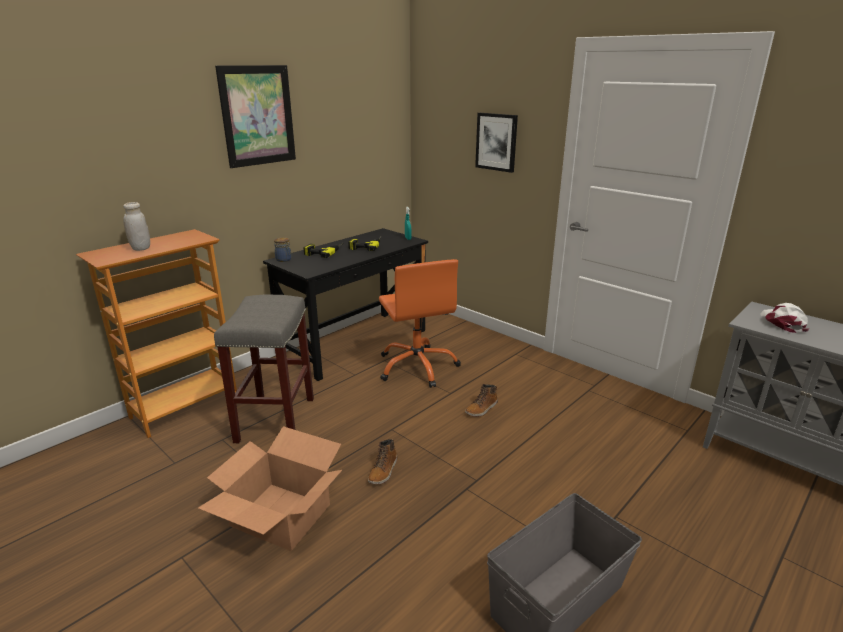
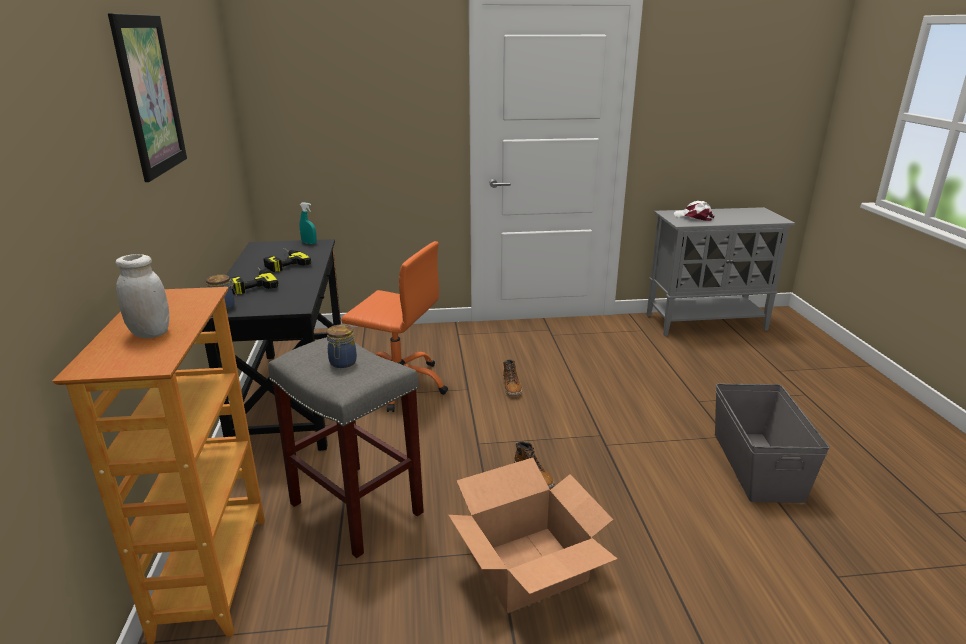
camera: 50 degrees left, 0 degrees up
picture [475,113,518,173] -> none
none -> jar [327,324,357,368]

